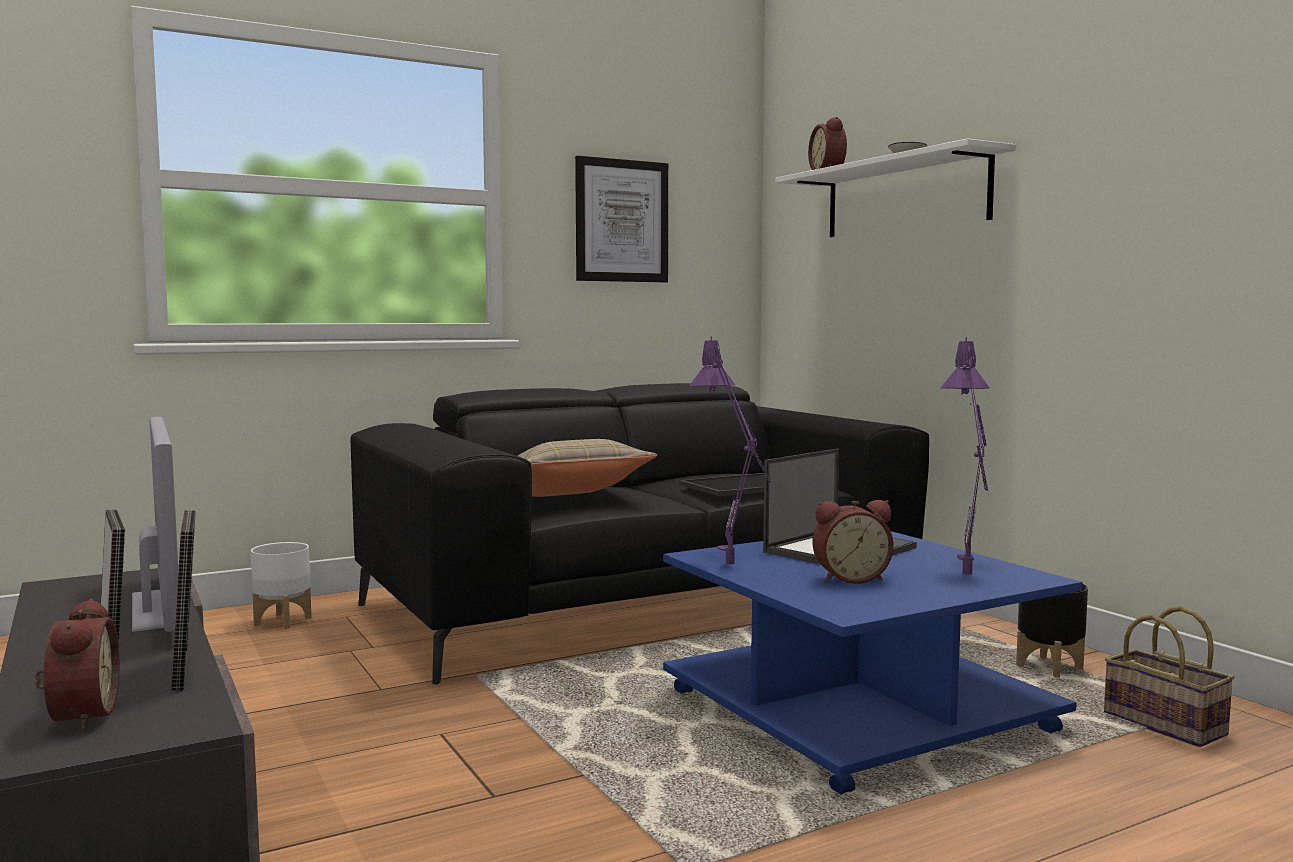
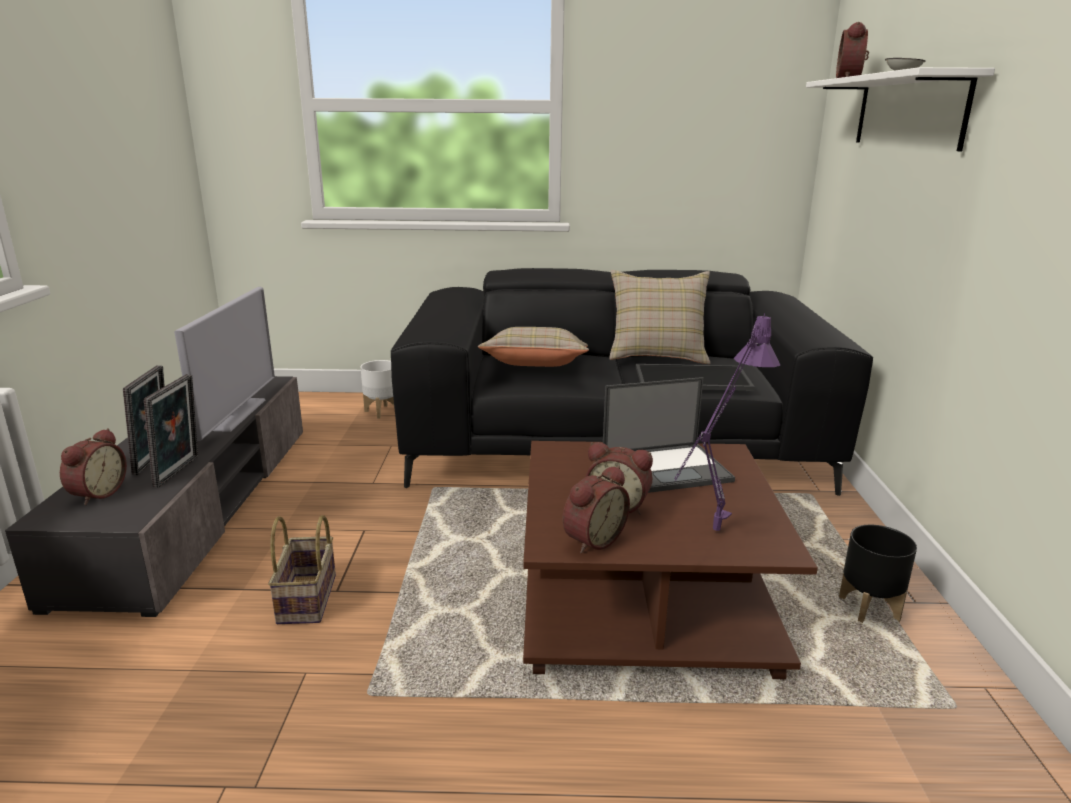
camera: 30 degrees right, 15 degrees up
picture [575,156,668,282] -> none
blue coffee table [663,531,1083,794] -> brown coffee table [523,441,818,679]
purple table lamp [689,337,771,564] -> none
basket [1104,606,1235,747] -> basket moved to [268,515,336,624]
none -> alarm clock [563,466,630,554]
none -> beige pillow [609,270,710,364]

